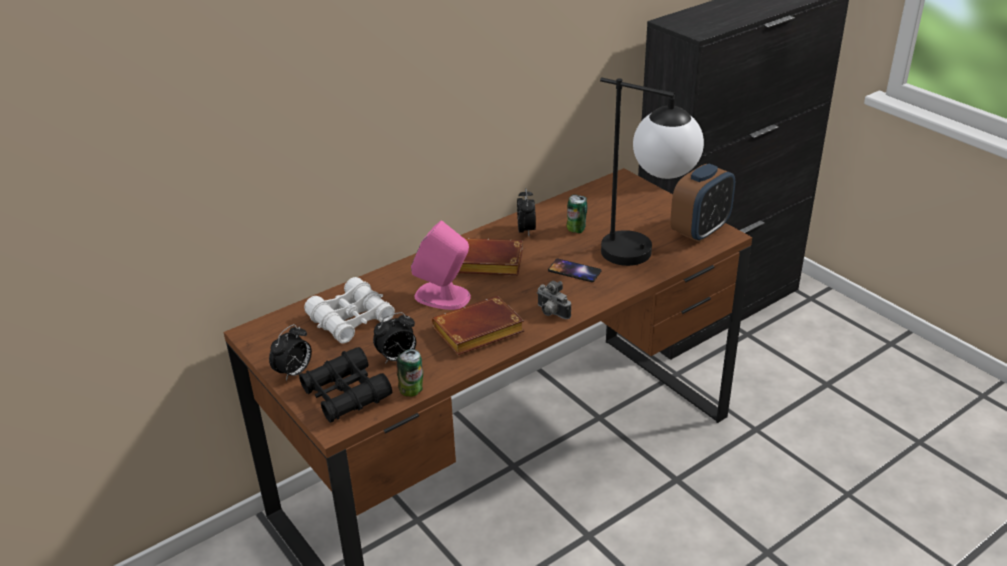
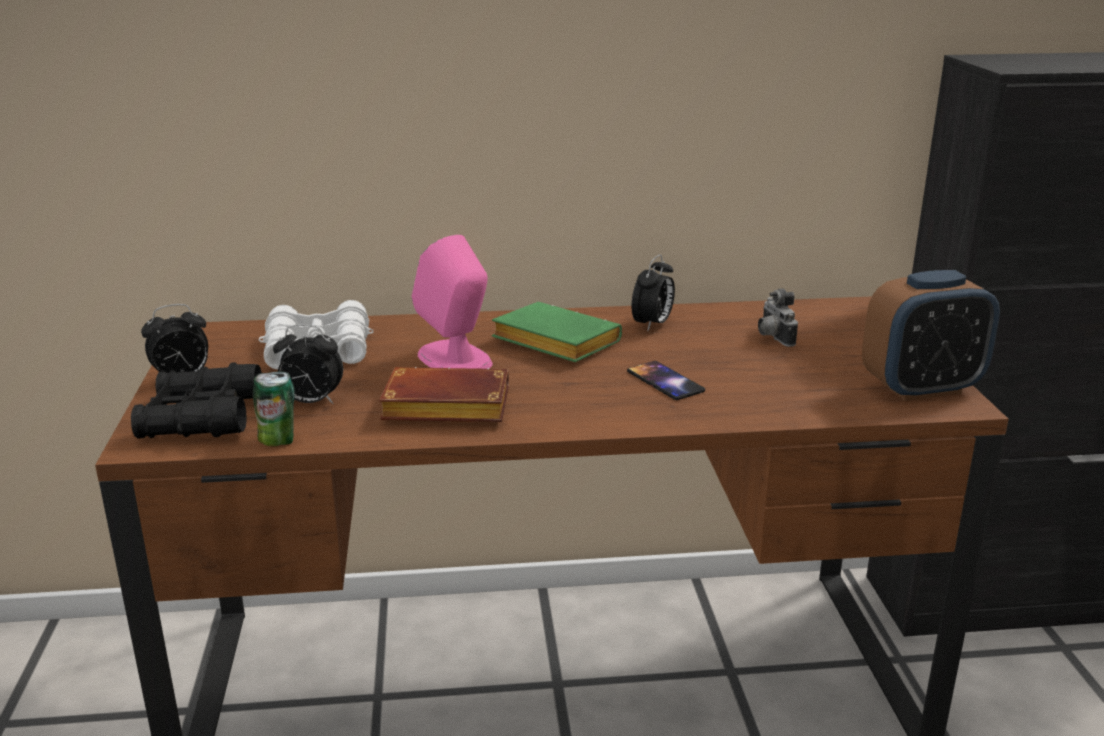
camera: 30 degrees right, 10 degrees down
brown book [458,238,523,276] -> green book [492,302,622,362]
camera [537,281,571,319] -> camera moved to [758,288,798,347]
can [566,195,588,233] -> none
table lamp [600,77,704,266] -> none

